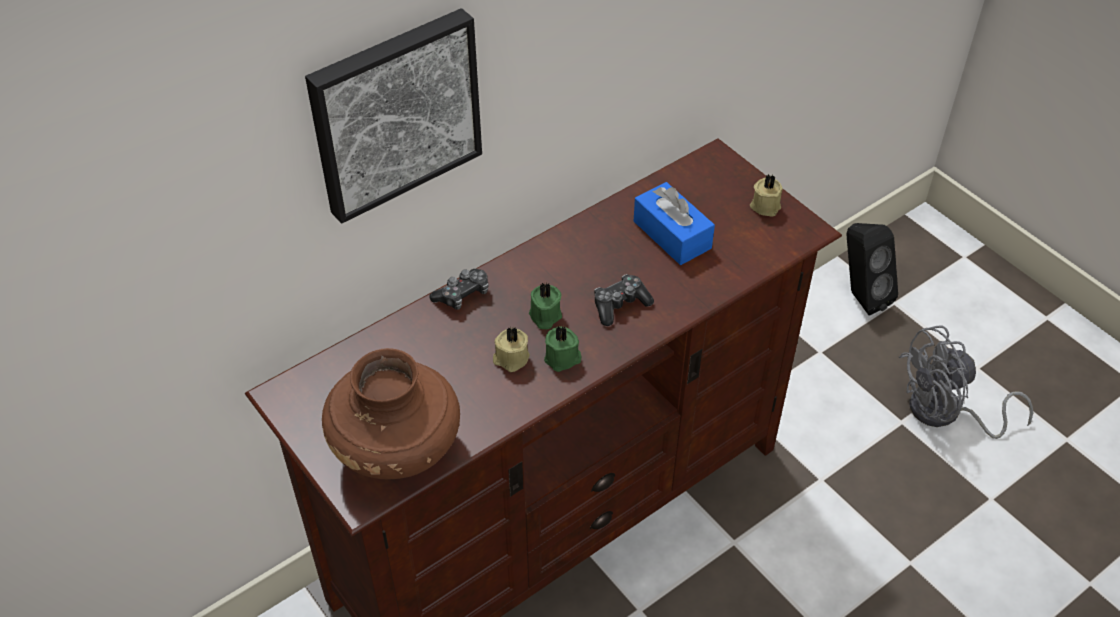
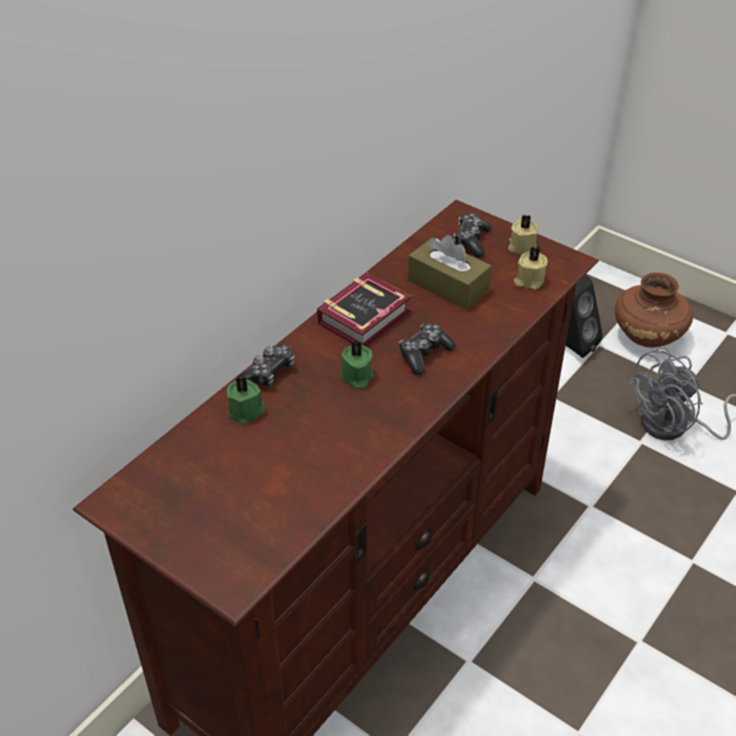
camera: 15 degrees left, 5 degrees down
picture [305,8,482,224] -> none
brown vase [322,348,460,479] -> brown vase moved to [615,272,693,348]
beige candle [493,327,530,372] -> beige candle moved to [513,246,548,290]
green candle [544,326,581,372] -> green candle moved to [227,376,265,425]
blue tissue box [634,182,715,265] -> brown tissue box [408,235,492,310]
none -> book [317,273,411,346]
none -> game controller [454,213,491,257]

